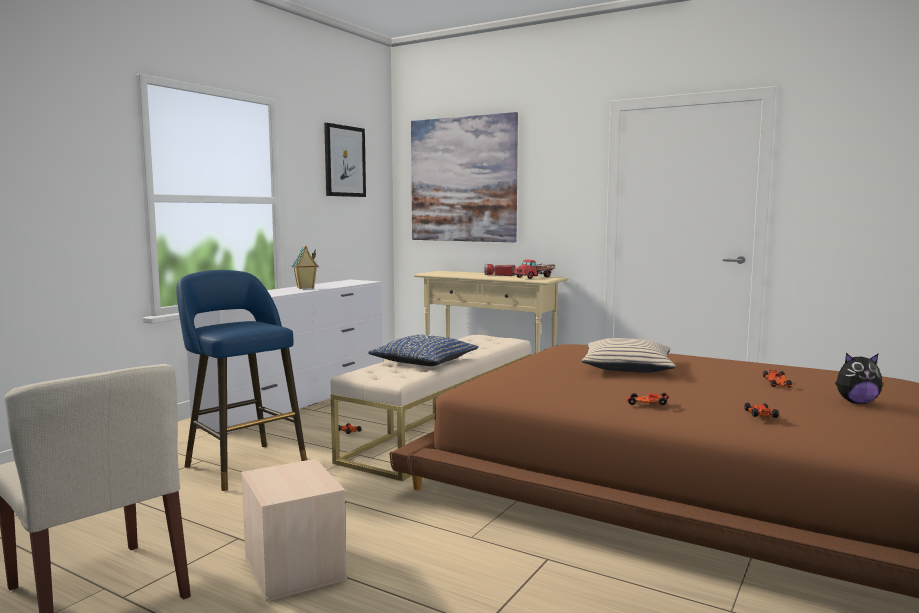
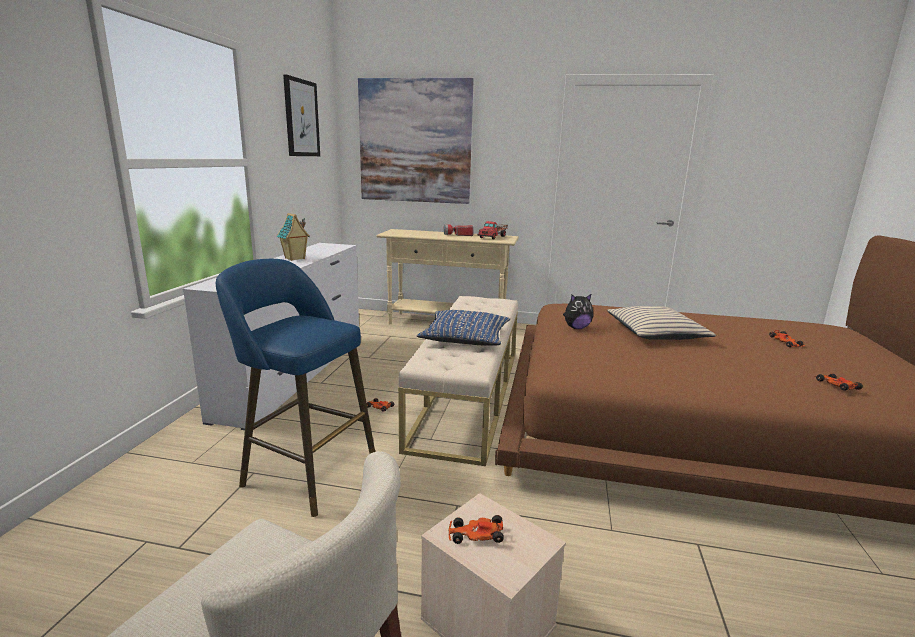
camera: 20 degrees left, 10 degrees up
toy car [626,393,668,405] -> toy car moved to [448,515,504,544]
plush toy [835,353,882,404] -> plush toy moved to [563,293,593,329]

